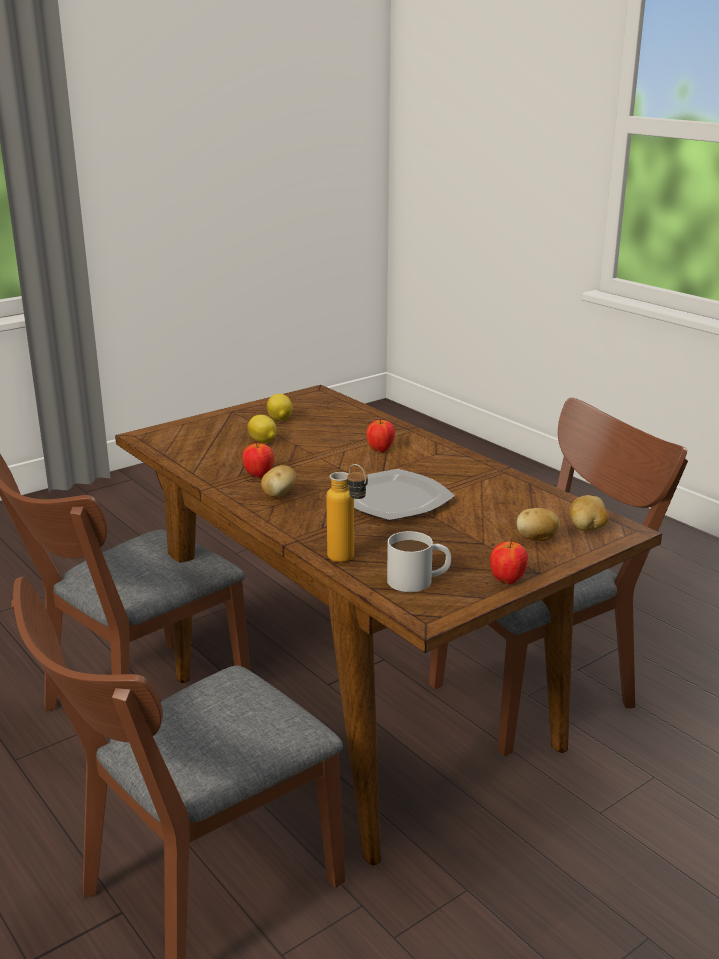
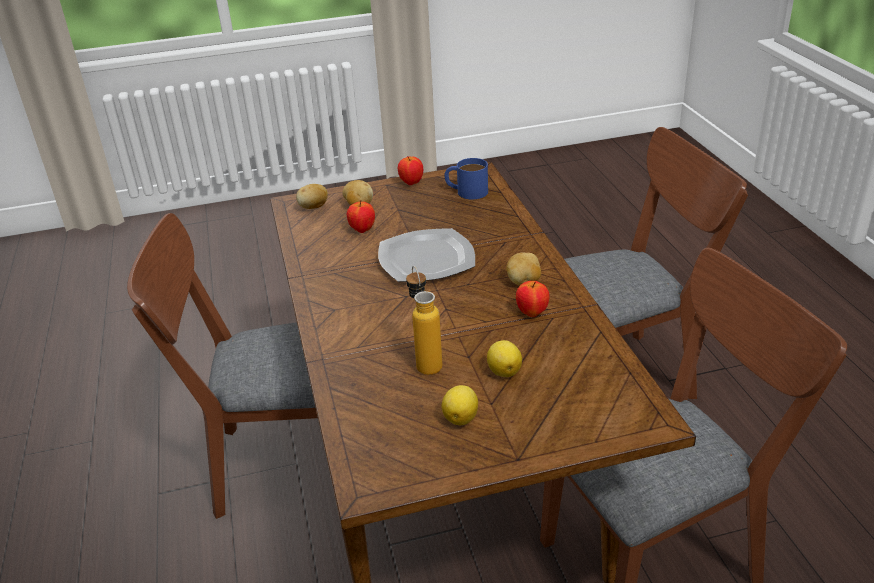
camera: 155 degrees left, 10 degrees up
bottle [326,464,368,563] -> bottle moved to [406,266,442,375]
apple [366,418,395,452] -> apple moved to [347,200,375,233]
white mug [387,531,451,592] -> blue mug [445,158,488,199]

